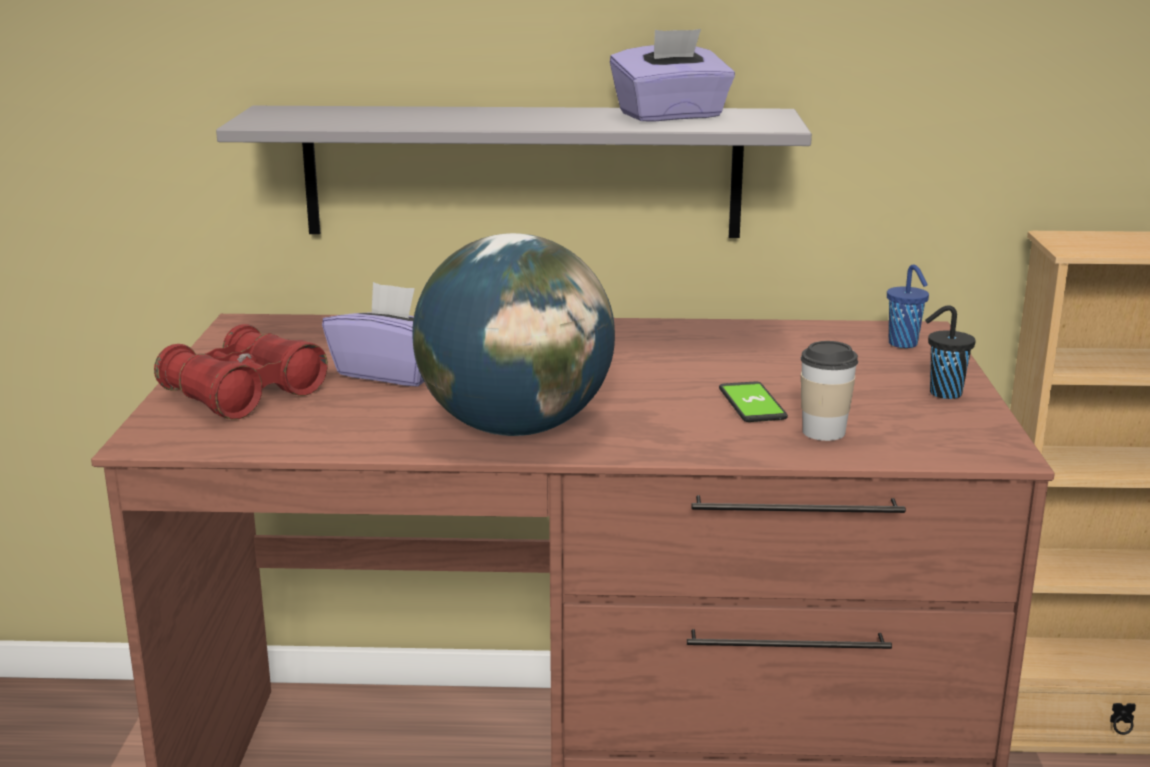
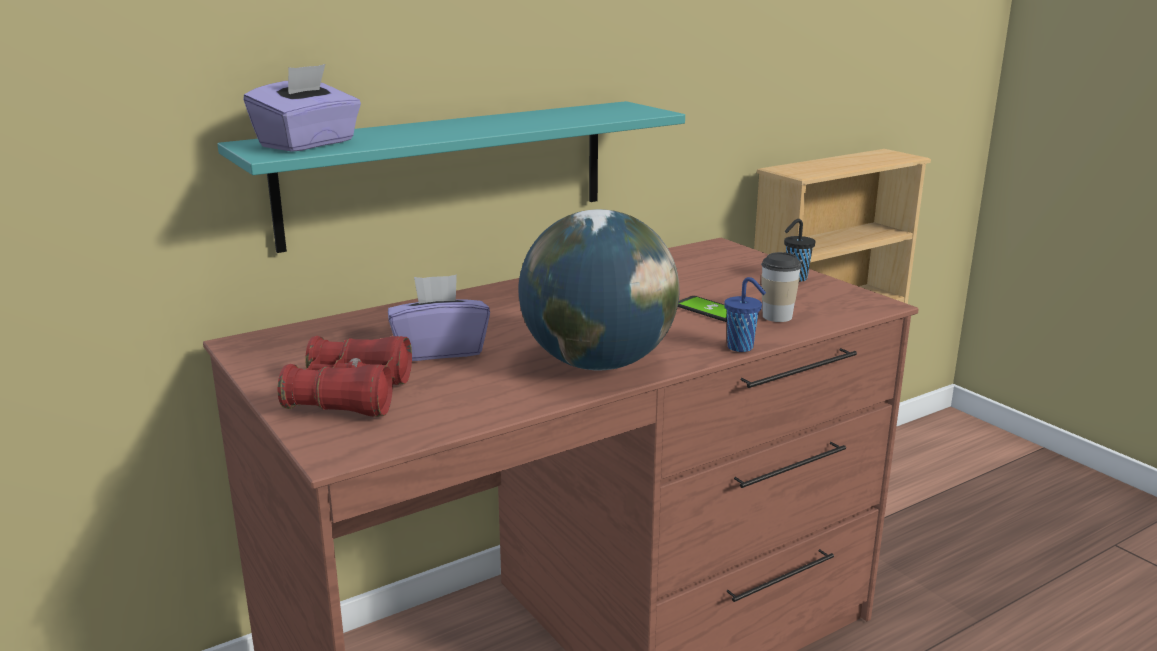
camera: 35 degrees left, 0 degrees up
grey shelf [216,106,812,238] -> turquoise shelf [217,101,685,253]
purple tissue box [610,29,735,122] -> purple tissue box moved to [243,64,361,152]
blue cup [887,264,929,348] -> blue cup moved to [724,277,766,352]

